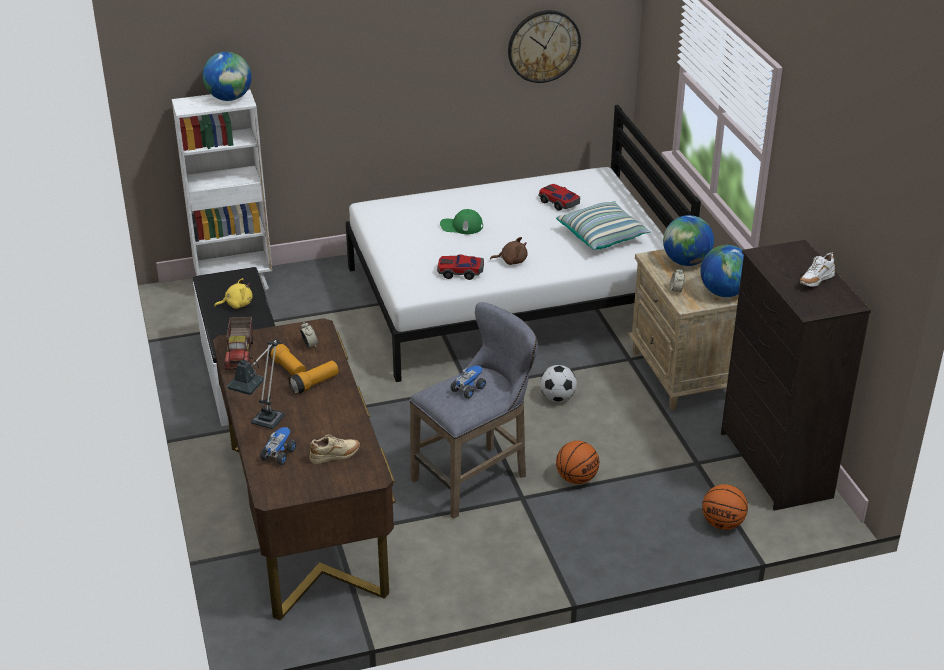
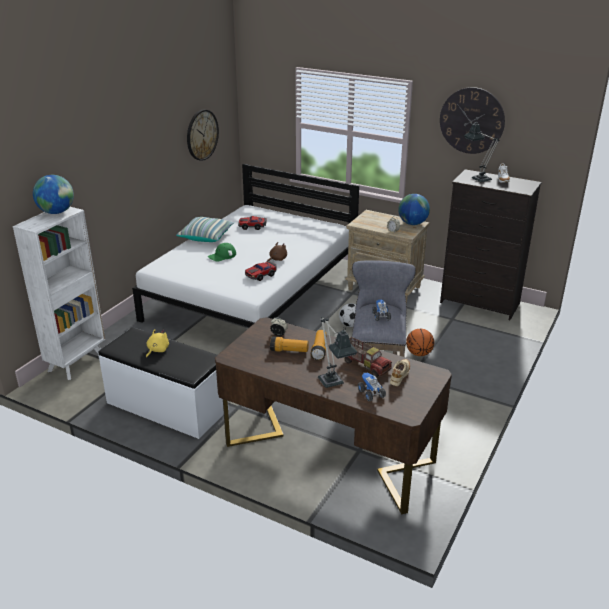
camera: 45 degrees left, 5 degrees down
toy truck [224,317,253,370] -> toy truck moved to [344,337,392,377]
pillow [556,201,651,250] -> pillow moved to [176,217,234,242]
globe [663,215,714,266] -> none
basketball [702,484,748,530] -> none
none -> wall clock [440,87,505,154]
none -> table lamp [464,120,500,182]

